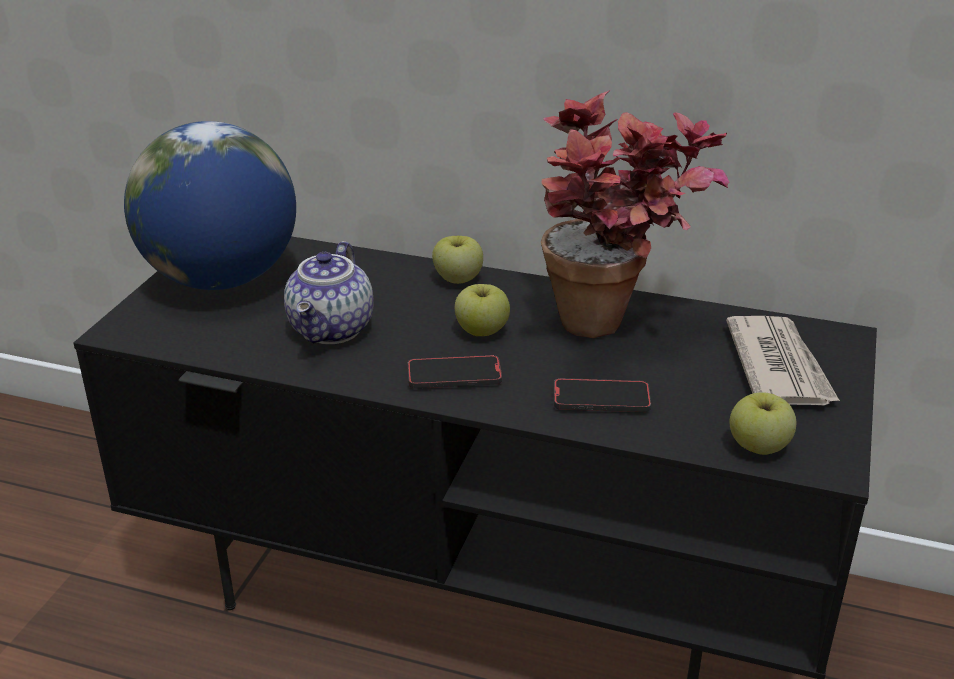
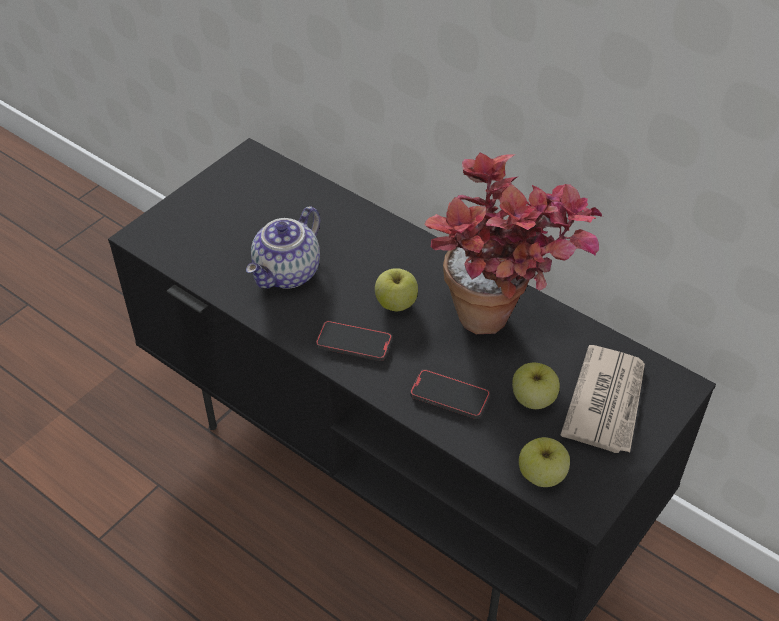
camera: 20 degrees right, 15 degrees up
globe [124,121,296,290] -> none
apple [432,236,483,284] -> apple moved to [512,363,560,409]

